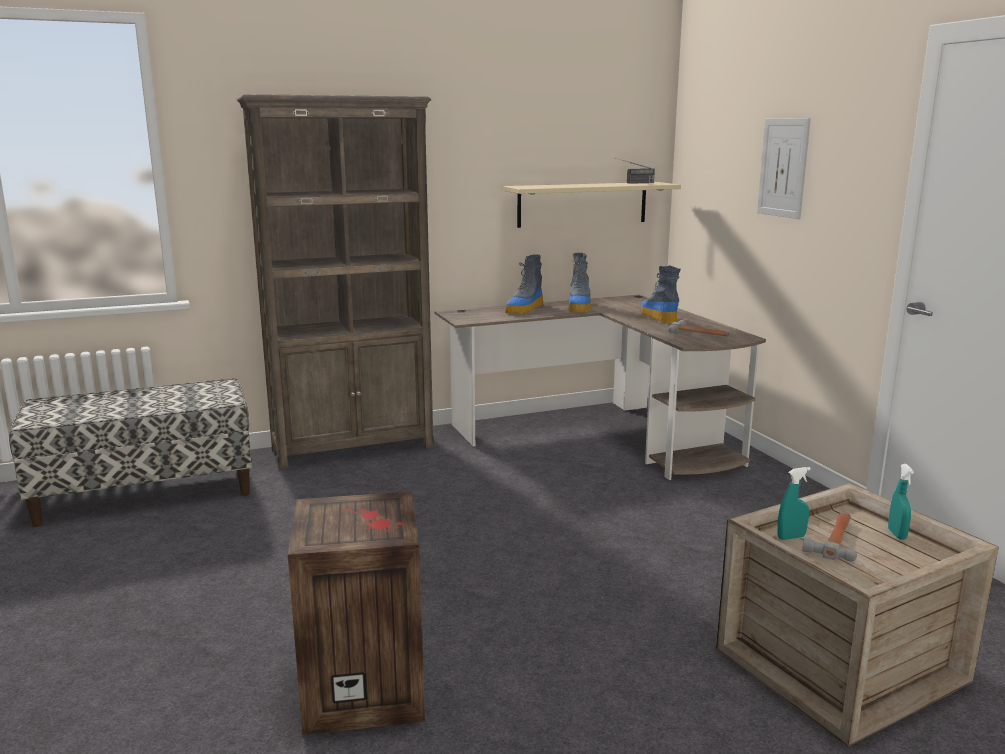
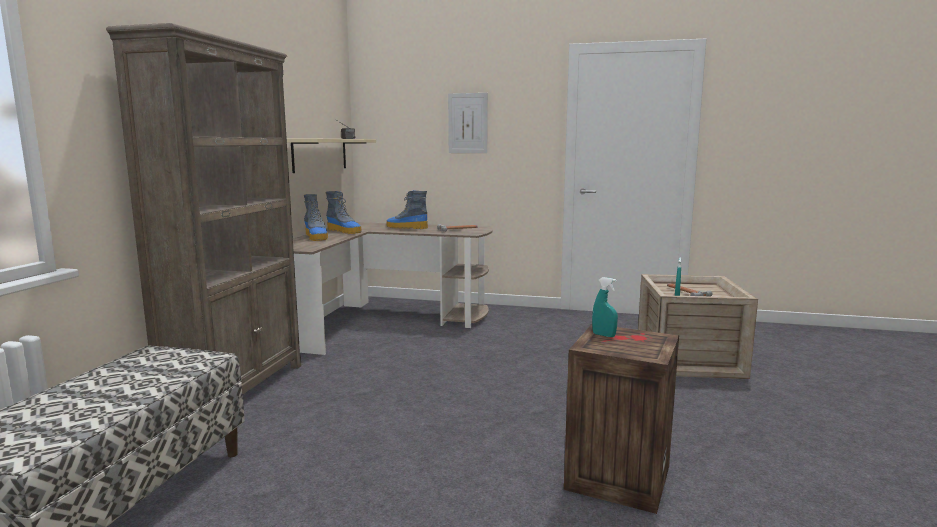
camera: 55 degrees left, 5 degrees down
turquoise spray bottle [888,464,914,540] -> turquoise spray bottle moved to [592,277,618,337]

